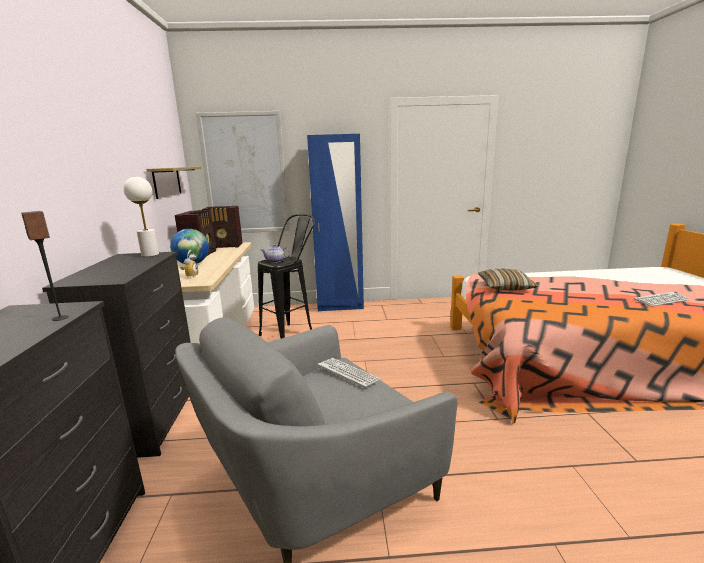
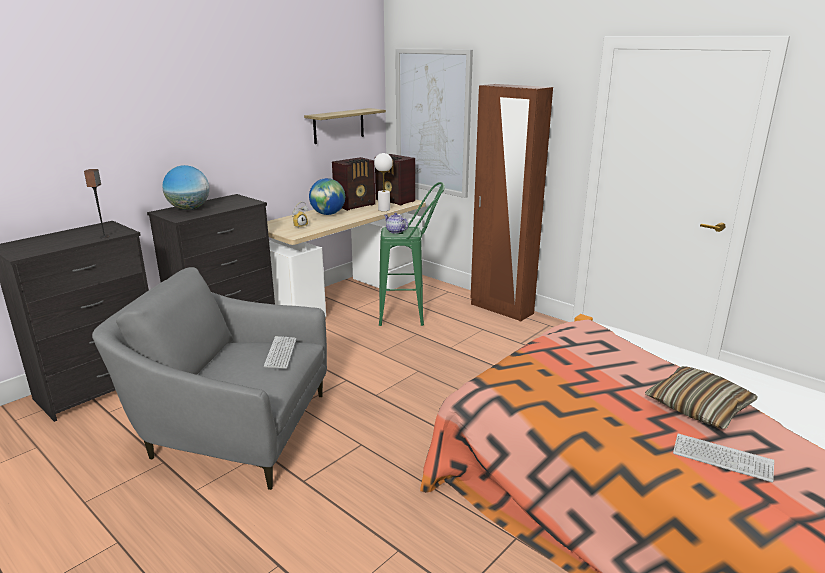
camera: 45 degrees right, 5 degrees up
white table lamp [123,177,159,257] -> white table lamp moved to [374,153,393,211]
black stool [258,214,316,339] -> green stool [379,182,445,326]
blue wardrobe [307,134,364,311] -> brown wardrobe [471,84,553,322]
pillow [478,269,538,291] -> pillow moved to [645,366,758,429]
none -> globe [162,165,209,210]

